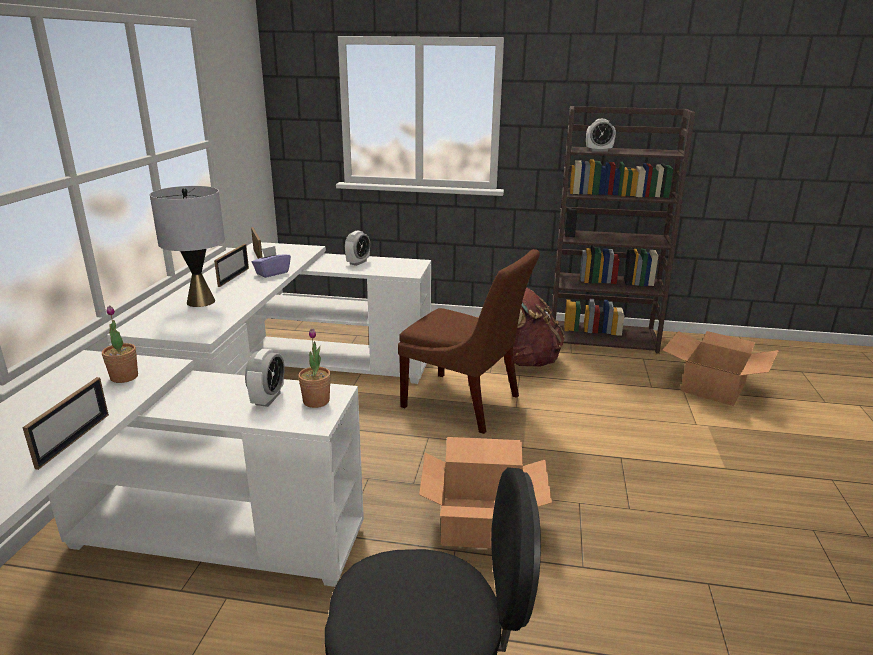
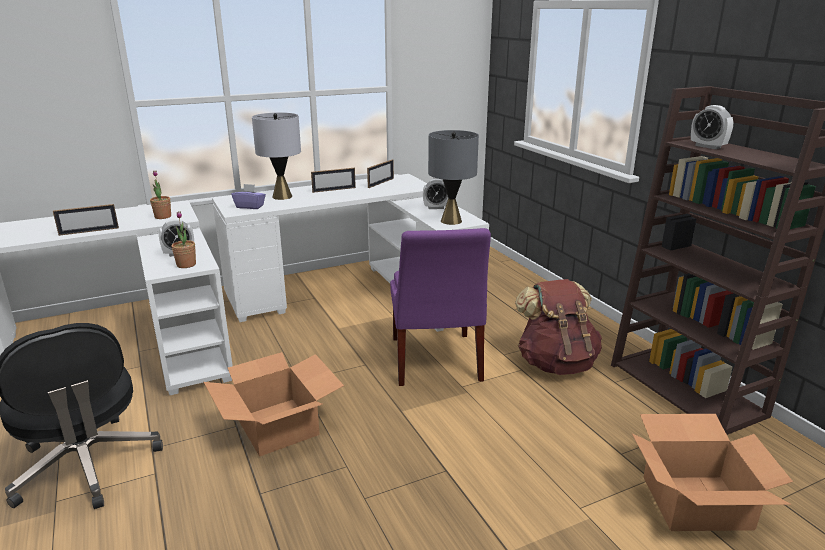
camera: 55 degrees right, 0 degrees up
purple tissue box [252,246,291,278] -> purple tissue box moved to [232,184,266,209]
brown chair [398,249,540,434] -> purple chair [390,228,491,386]
none -> grey table lamp [428,130,479,225]

